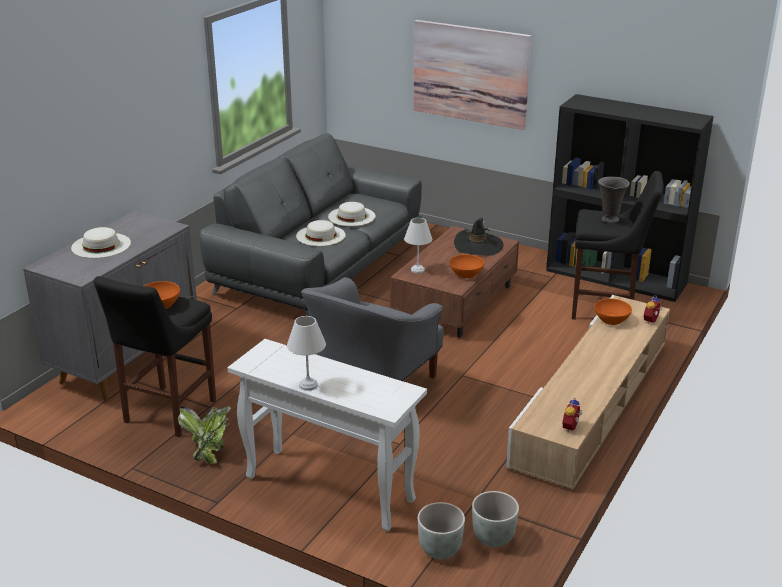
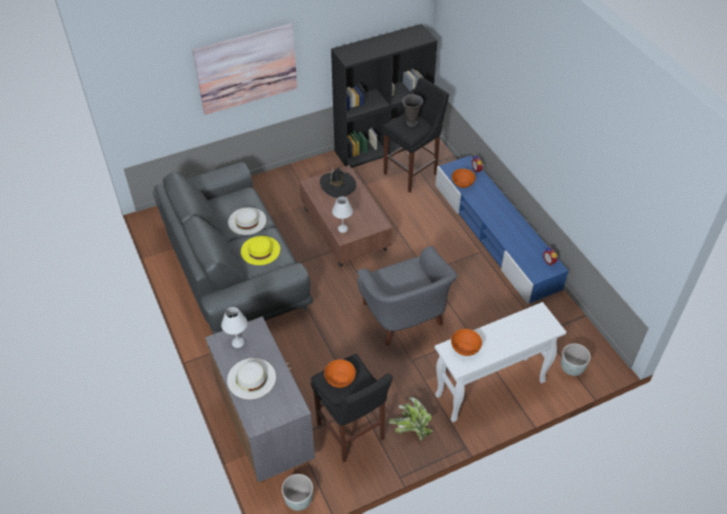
camera: 55 degrees left, 20 degrees up
white table lamp [287,316,326,391] -> white table lamp moved to [221,307,247,348]
white hat [296,220,346,246] -> yellow hat [241,236,280,265]
orange bowl [450,254,484,278] -> orange bowl moved to [451,329,482,356]
grey planter [472,491,519,547] -> grey planter moved to [282,474,313,511]
beige tv stand [506,295,670,490] -> blue tv stand [435,155,568,304]

